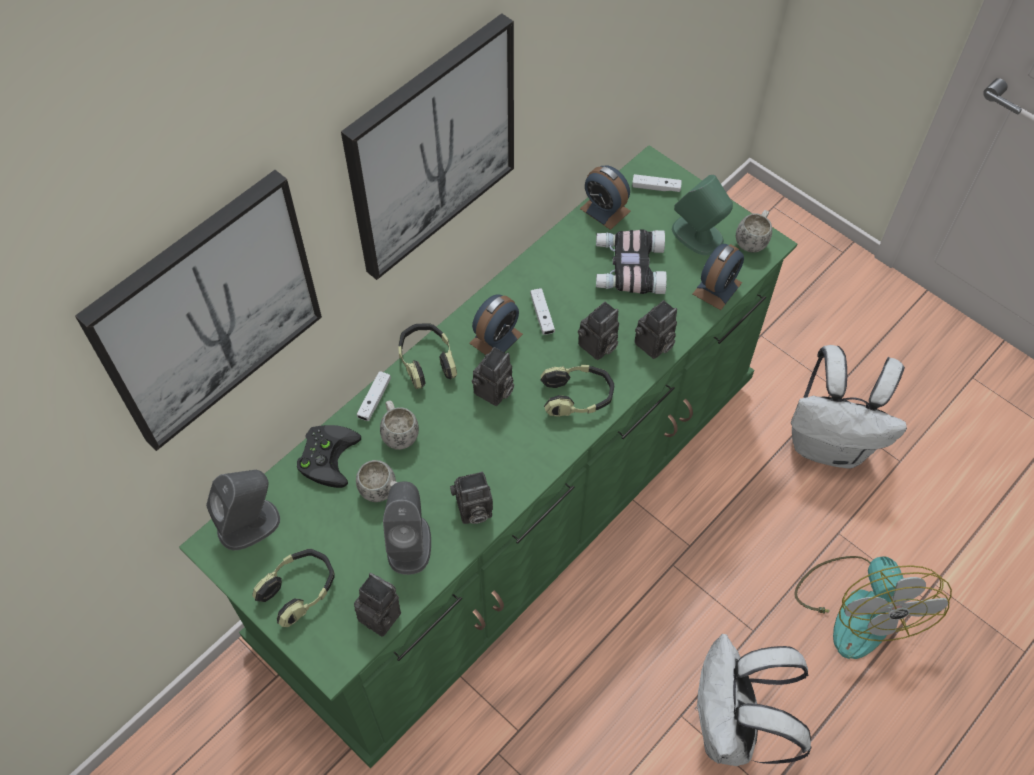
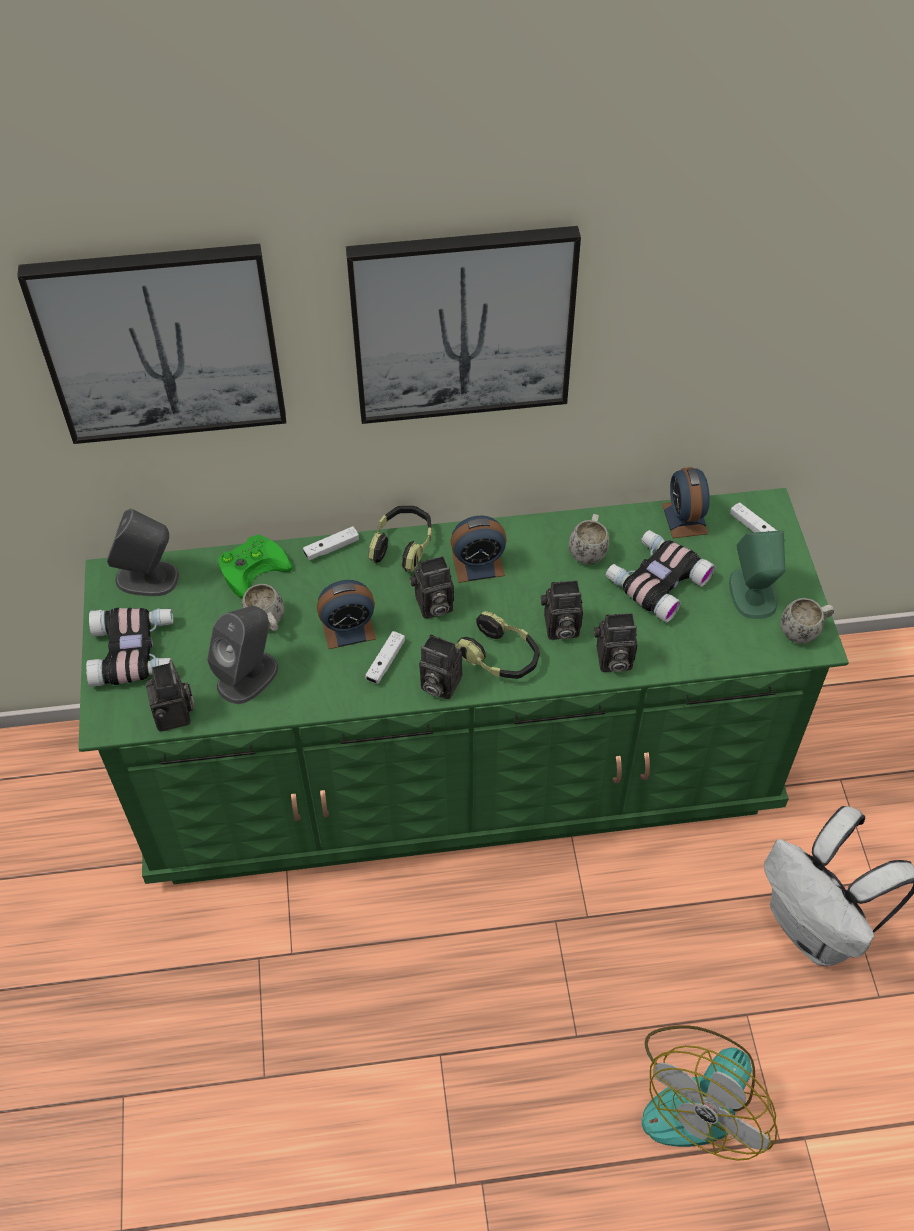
camera: 40 degrees right, 5 degrees down
headphones [252,549,335,627] -> binoculars [86,608,173,687]
black game controller [297,425,361,488] -> green game controller [218,534,292,598]
white mug [380,400,419,450] -> white mug moved to [569,514,609,564]
camera [450,472,493,524] -> camera moved to [419,635,462,700]
white game controller [530,288,555,335] -> white game controller moved to [365,631,405,684]
alarm clock [693,244,744,310] -> alarm clock moved to [317,580,376,649]
white backpack [695,634,812,766] -> none

